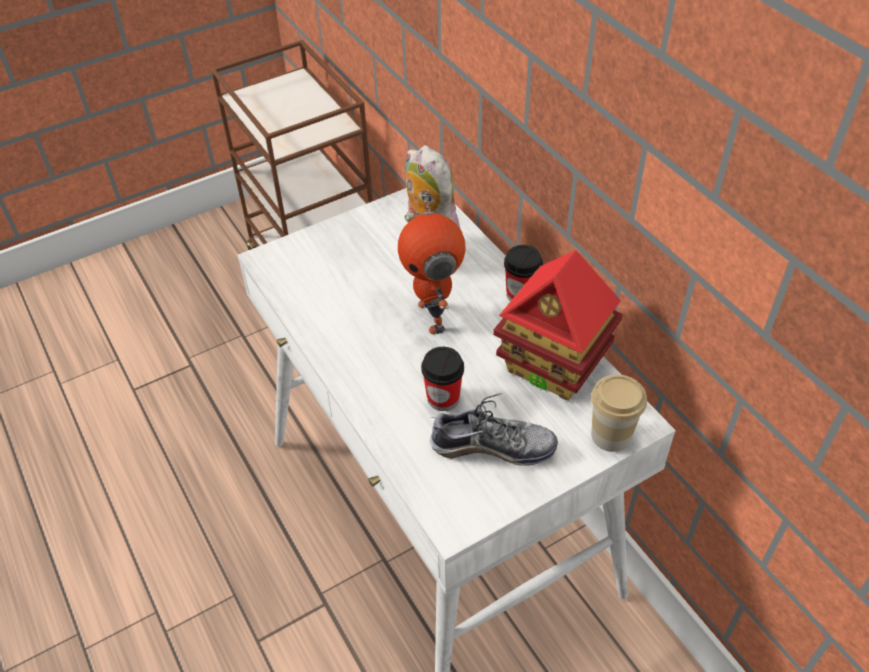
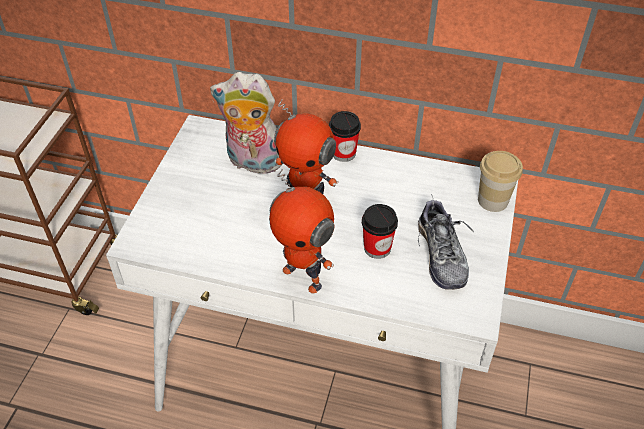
camera: 45 degrees left, 0 degrees up
shoe [430,393,558,466] -> shoe turned 120 degrees clockwise [418,194,474,290]
toy house [493,250,623,400] -> none
none -> toy robot [269,169,335,293]

